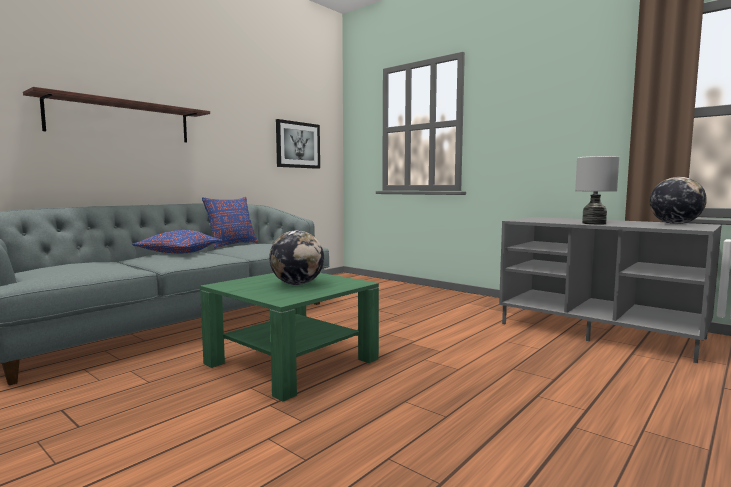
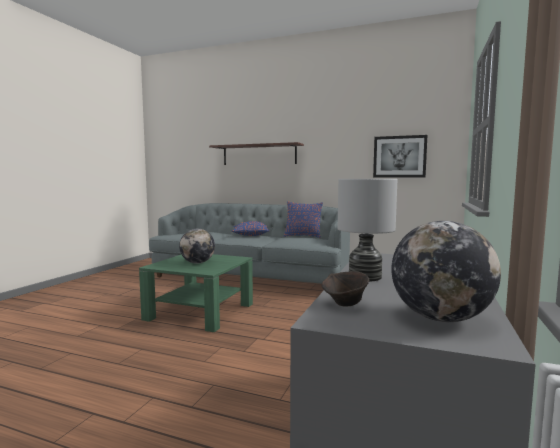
camera: 70 degrees right, 0 degrees up
none -> brown bowl [321,272,369,307]

